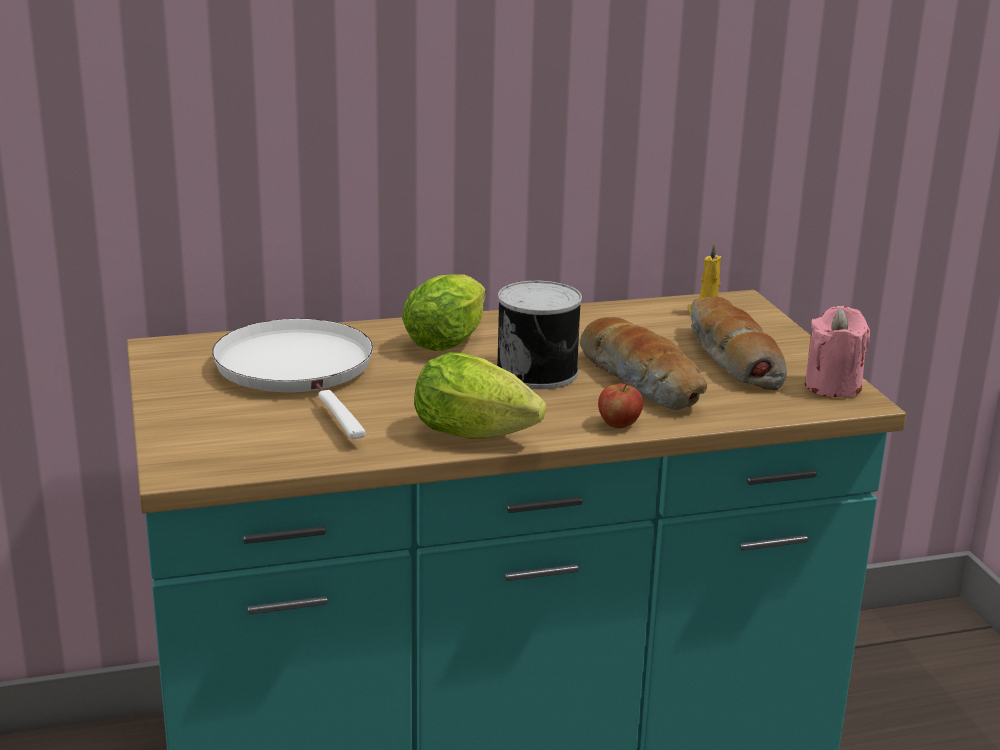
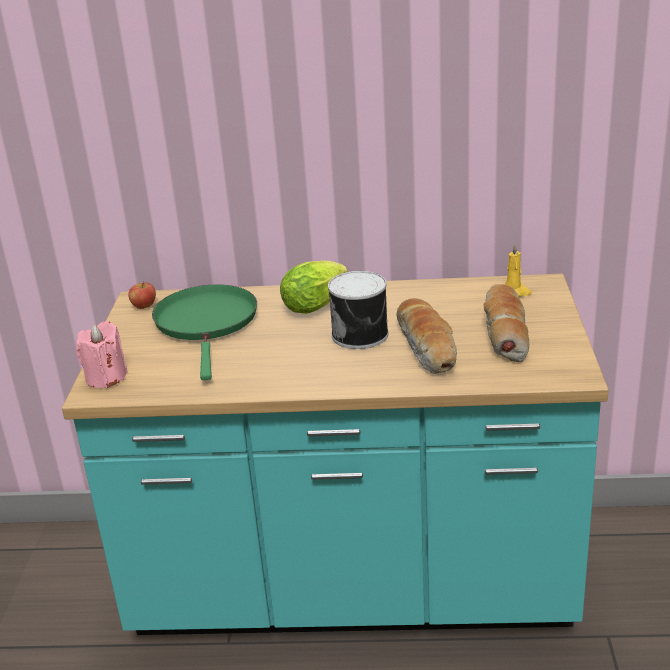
camera: 20 degrees right, 5 degrees up
white frying pan [212,319,373,439] -> green frying pan [152,284,257,380]
lettuce [414,352,546,439] -> none
apple [598,380,643,428] -> apple moved to [128,281,156,309]
pink candle [805,306,870,397] -> pink candle moved to [76,321,128,388]

